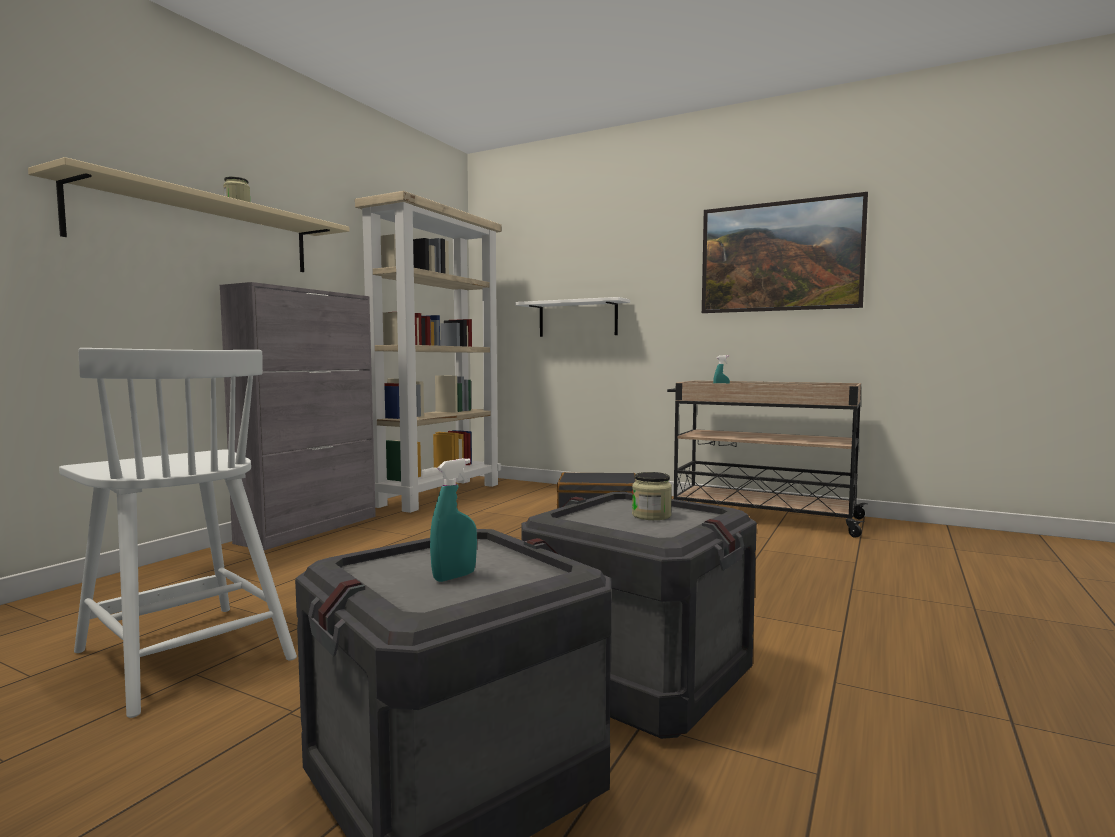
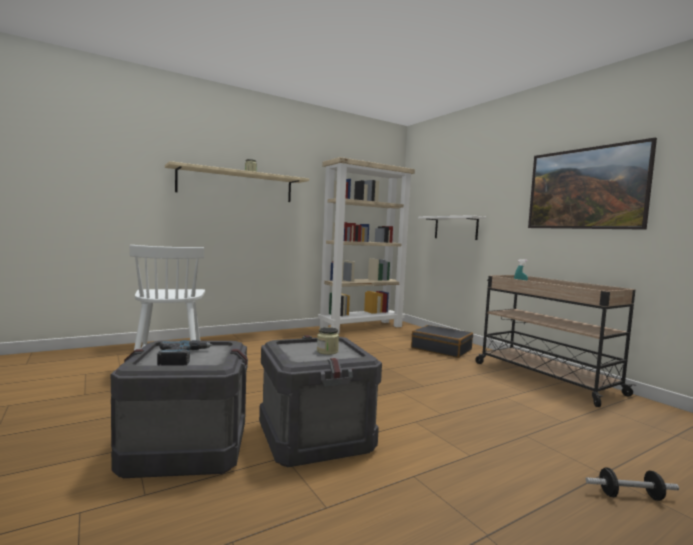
camera: 30 degrees right, 0 degrees up
grey cabinet [220,282,376,550] -> none
turquoise spray bottle [430,458,477,582] -> power drill [157,340,212,366]
none -> dumbbell [586,467,679,501]

